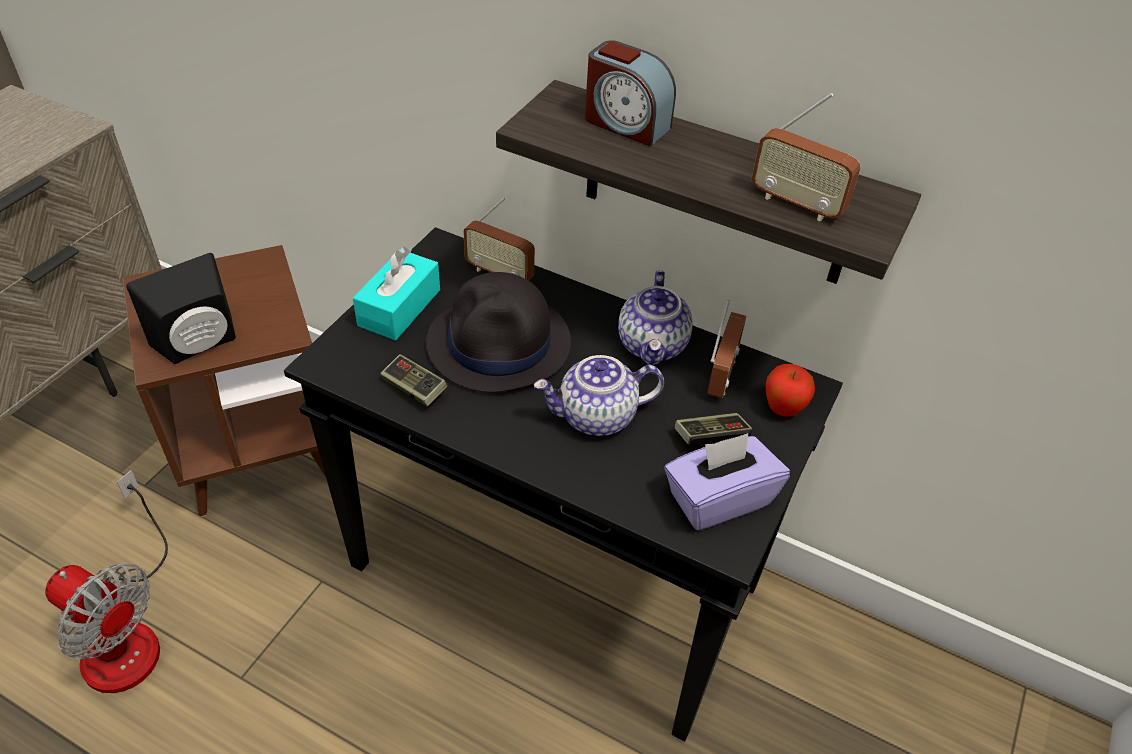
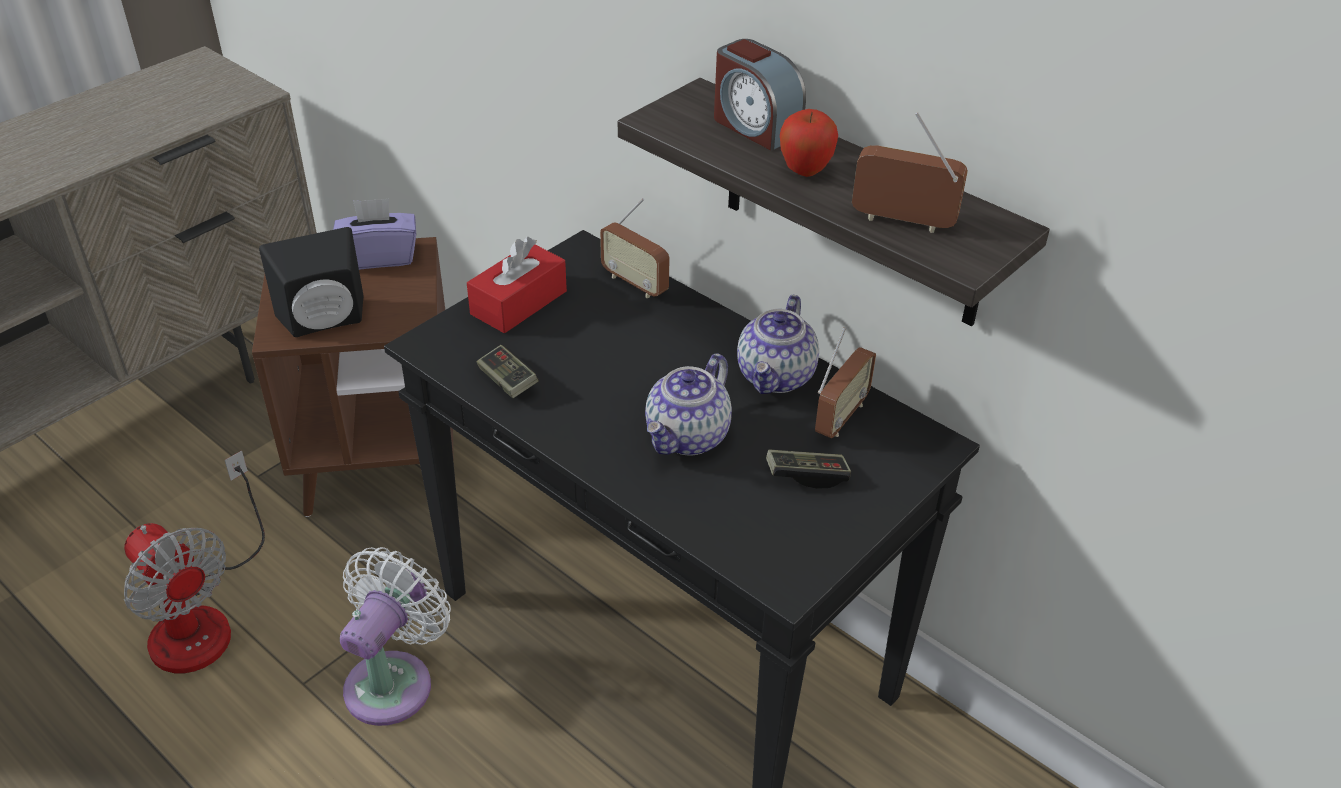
camera: 15 degrees right, 5 degrees down
turquoise tissue box [353,247,440,340] -> red tissue box [467,237,567,333]
black hat [426,272,571,393] -> none
teapot [534,355,664,436] -> teapot turned 60 degrees counterclockwise [645,353,732,455]
purple tissue box [665,433,790,531] -> purple tissue box moved to [333,198,416,270]
radio [752,93,861,221] -> radio turned 150 degrees clockwise [852,112,968,233]
apple [766,364,815,417] -> apple moved to [780,109,838,177]
none -> white fan [340,547,451,726]

